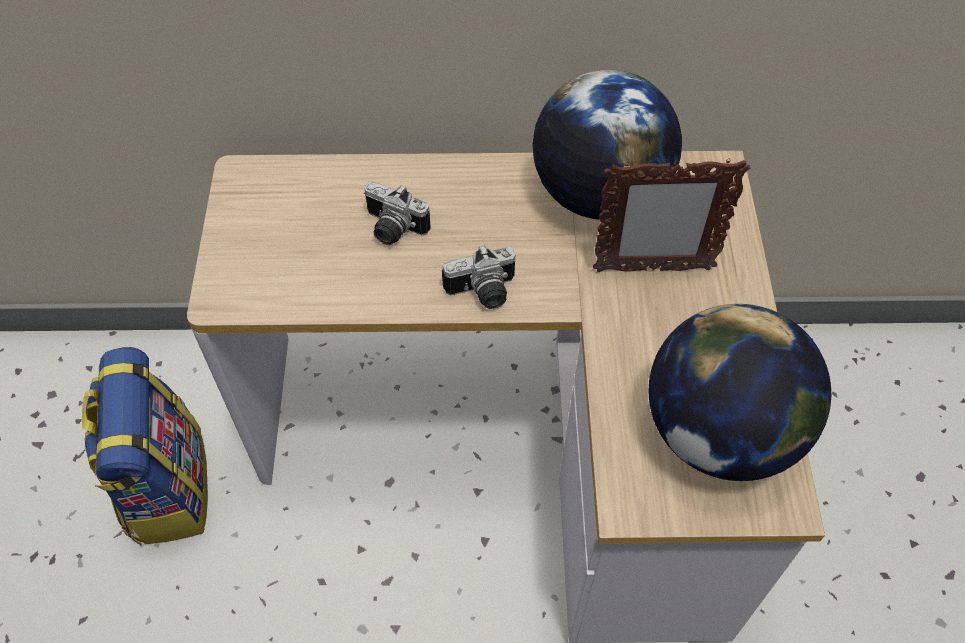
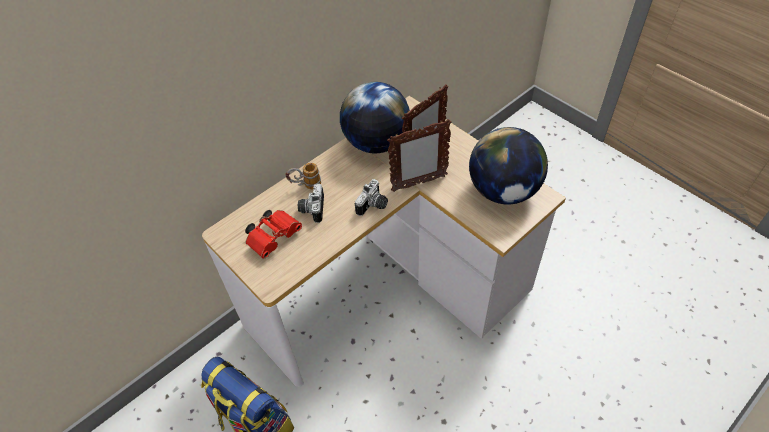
camera: 40 degrees left, 5 degrees down
camera [364,181,431,245] -> camera turned 105 degrees clockwise [298,183,324,223]
none -> red binoculars [245,210,302,258]
none -> mug [285,163,321,189]
none -> picture frame [387,119,452,192]

